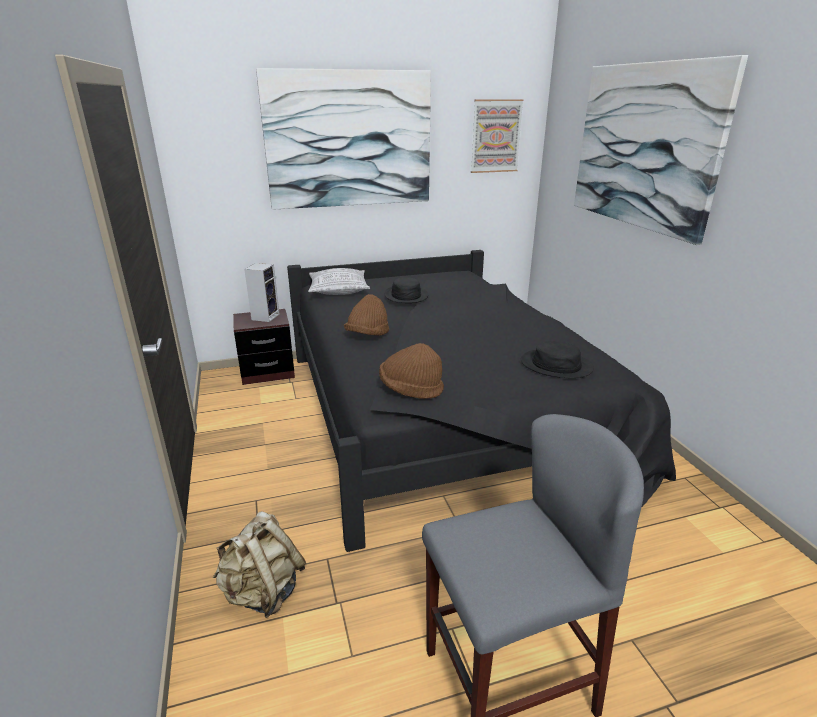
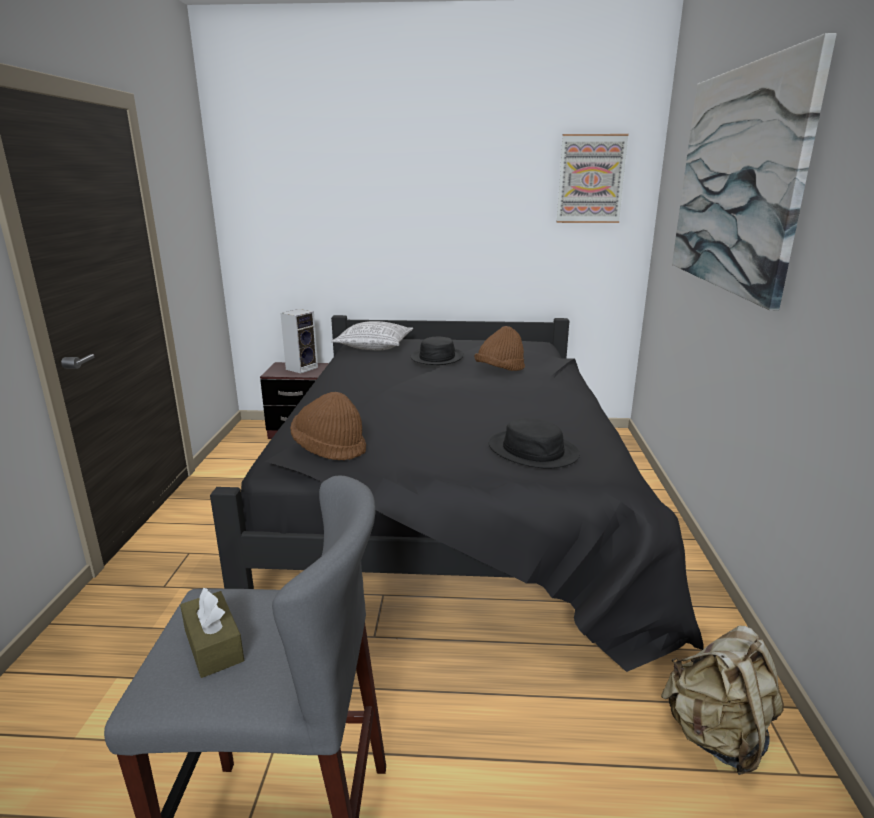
camera: 20 degrees right, 5 degrees down
beige backpack [213,511,306,618] -> beige backpack moved to [661,626,784,775]
picture [256,68,431,210] -> none
brown hat [344,294,389,336] -> brown hat moved to [474,326,525,371]
none -> brown tissue box [180,587,244,678]

